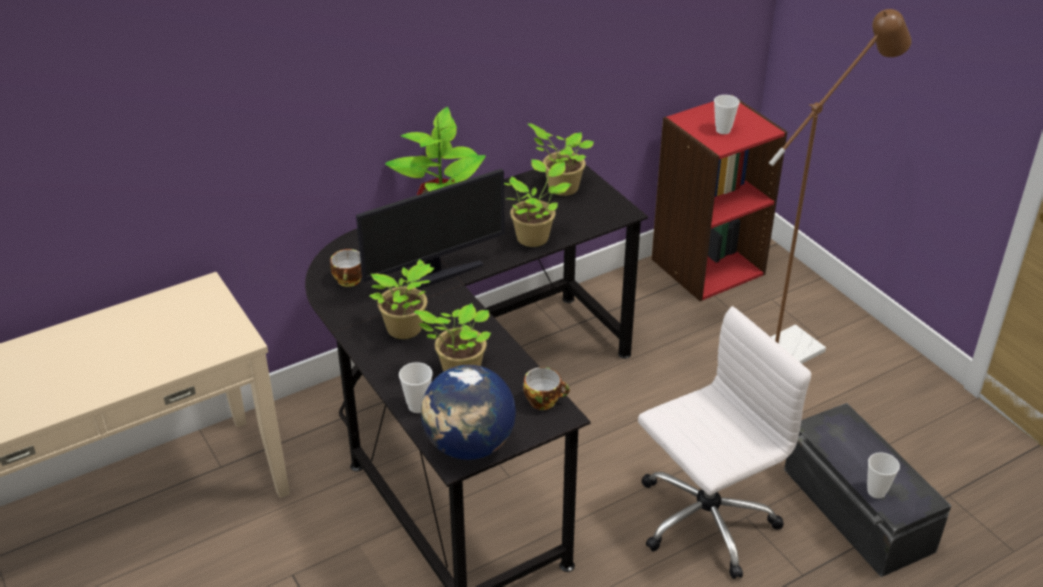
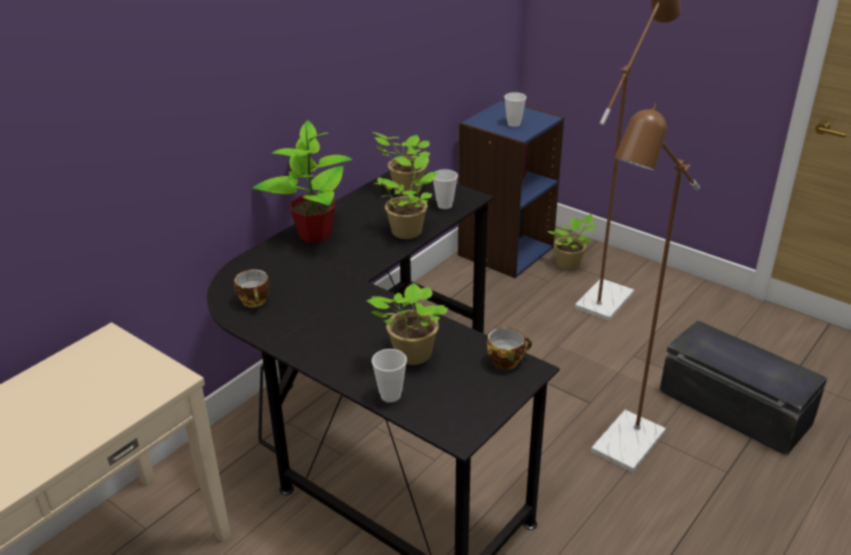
camera: 20 degrees left, 5 degrees down
monitor [356,169,505,289] -> none
potted plant [369,259,434,339] -> potted plant moved to [547,214,598,270]
globe [421,365,516,460] -> none
white office chair [638,306,811,579] -> brown floor lamp [591,104,700,473]
red bookcase [652,95,787,301] -> blue bookcase [458,100,564,278]
cup [867,452,900,499] -> cup moved to [433,169,458,209]

